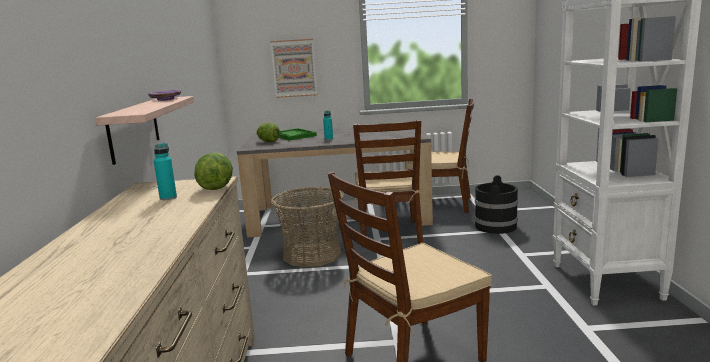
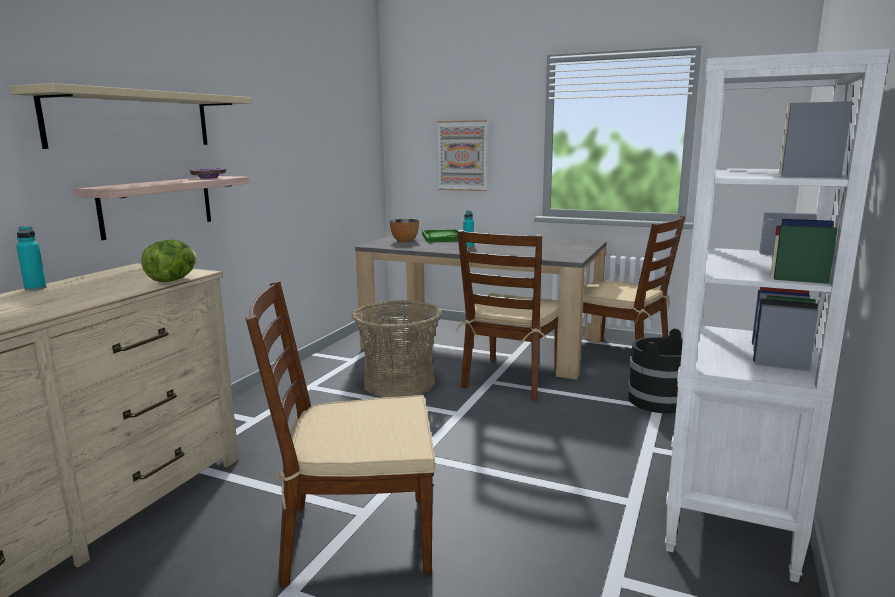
camera: 25 degrees right, 0 degrees up
turquoise bottle [154,143,177,200] -> turquoise bottle moved to [16,226,47,291]
lettuce [256,123,280,142] -> bowl [390,219,419,242]
none -> beige shelf [9,83,252,149]

